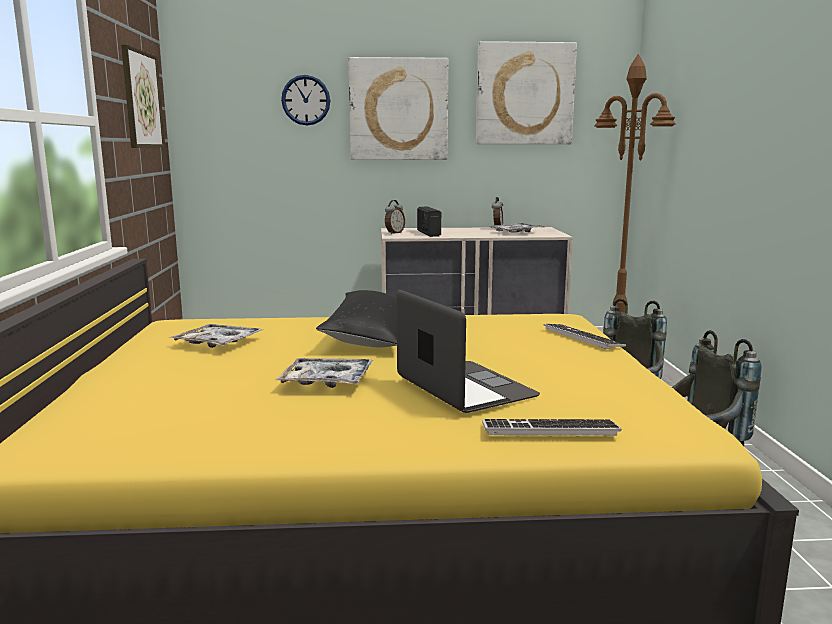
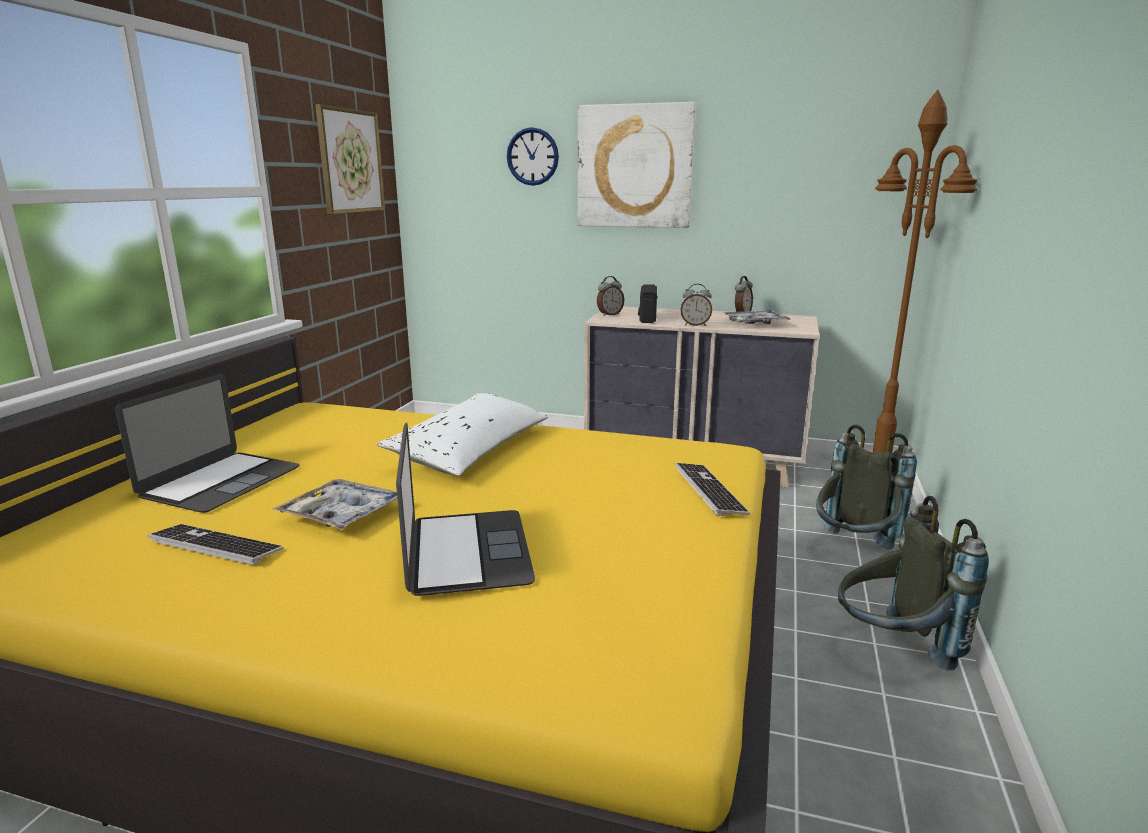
camera: 20 degrees right, 5 degrees up
tray [168,324,264,348] -> none
black pillow [316,290,397,347] -> white pillow [376,393,548,476]
picture [476,41,577,144] -> none
keyboard [482,419,621,436] -> keyboard moved to [147,524,284,565]
none -> laptop [115,374,299,513]
none -> alarm clock [681,284,712,326]

